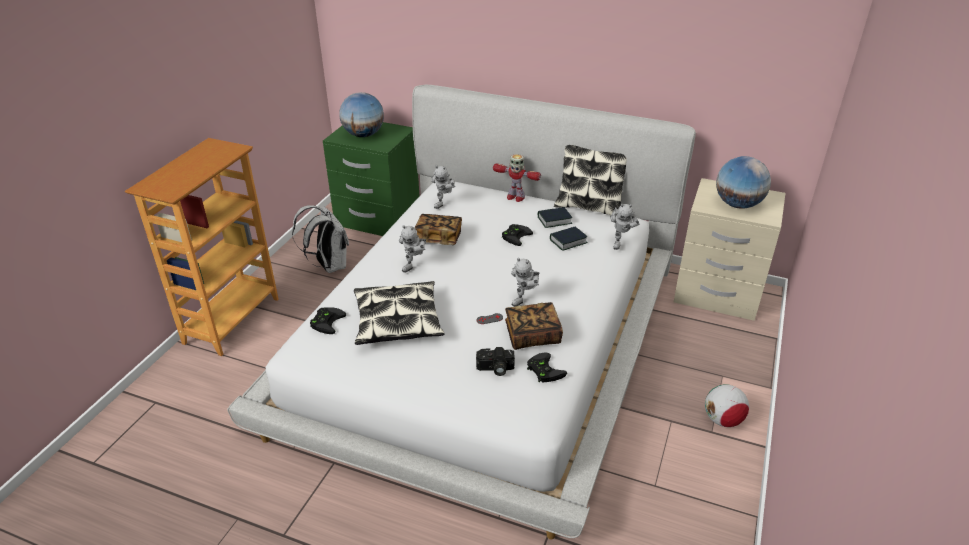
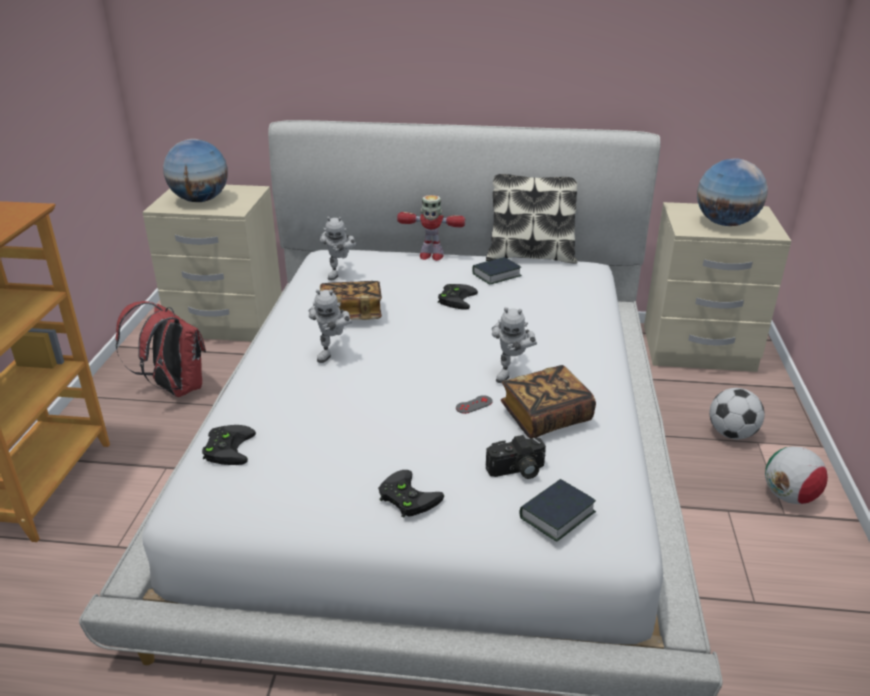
camera: 15 degrees left, 5 degrees down
white backpack [292,205,349,273] -> red backpack [116,301,206,397]
green nightstand [323,122,419,236] -> beige nightstand [142,185,282,342]
pillow [354,281,444,345] -> none
black game controller [527,352,567,382] -> black game controller moved to [378,470,444,518]
book [550,227,588,251] -> book moved to [520,479,596,541]
toy robot [610,204,639,250] -> none
none -> football [710,388,764,439]

